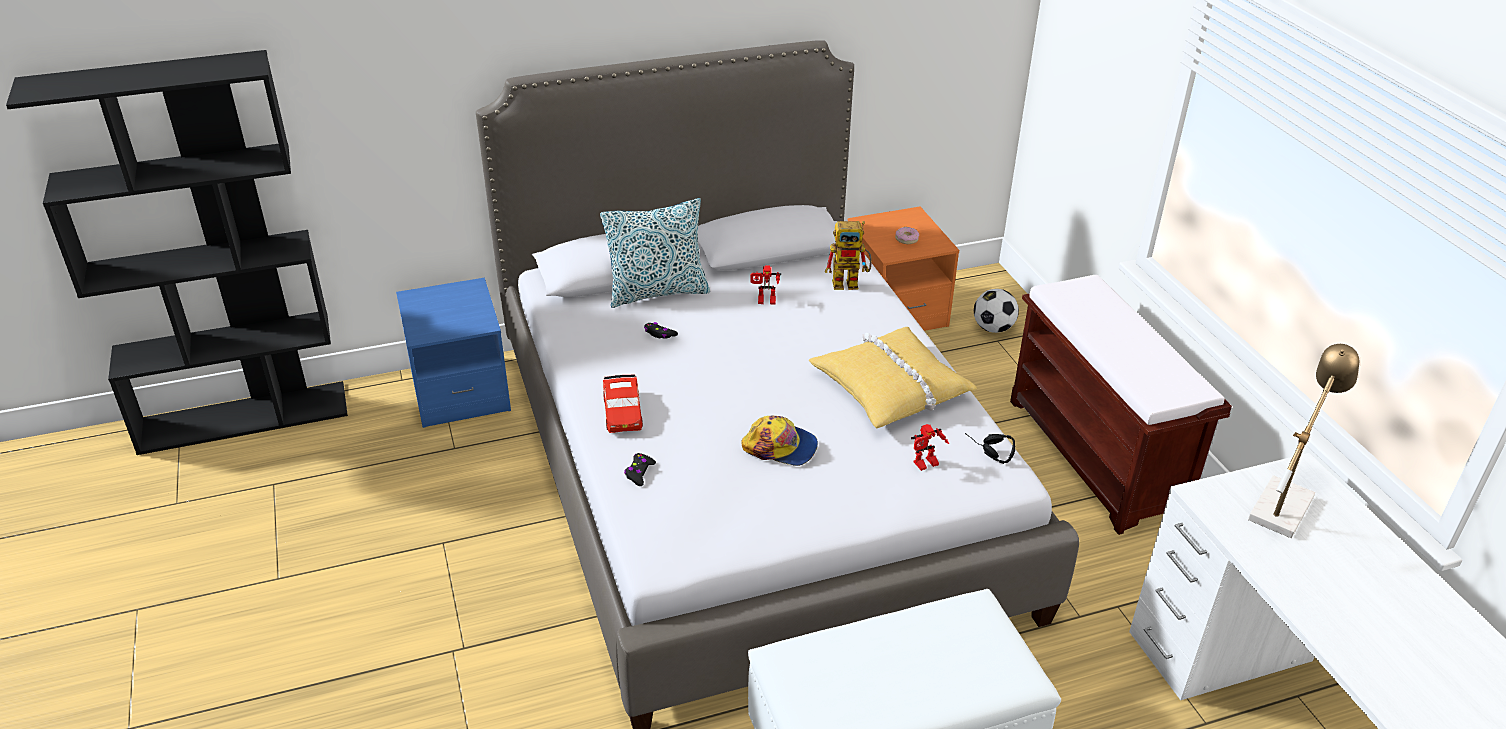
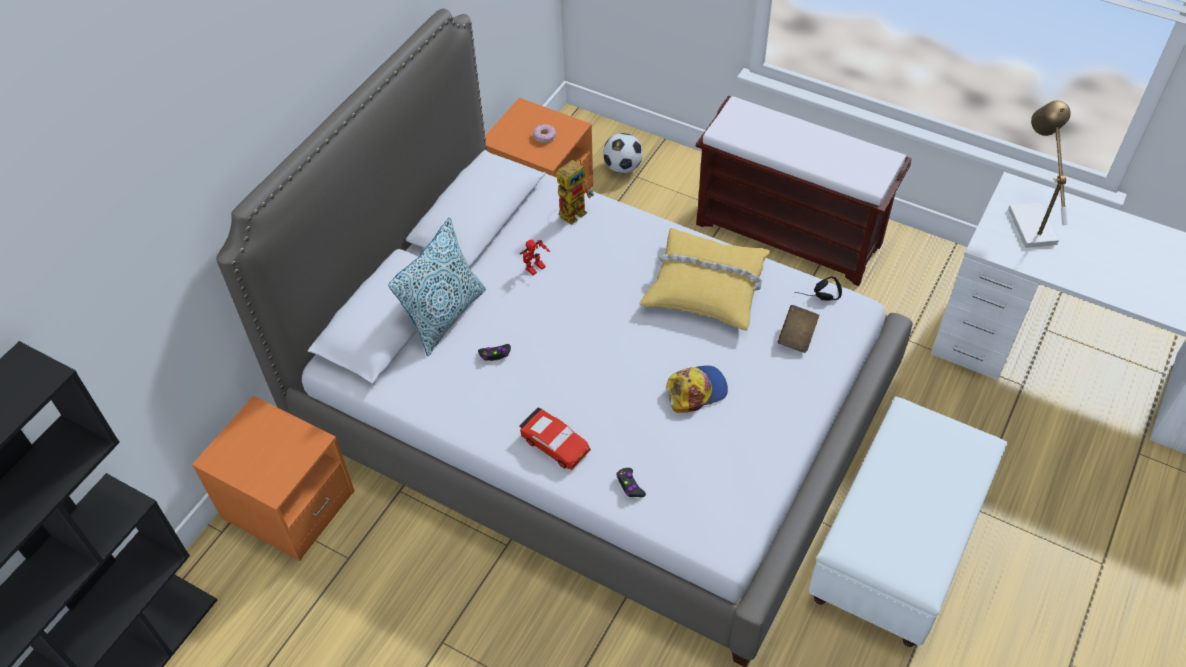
camera: 40 degrees left, 15 degrees up
blue nightstand [396,278,511,428] -> orange nightstand [192,396,355,561]
toy robot [911,424,949,471] -> brown book [777,305,819,353]

